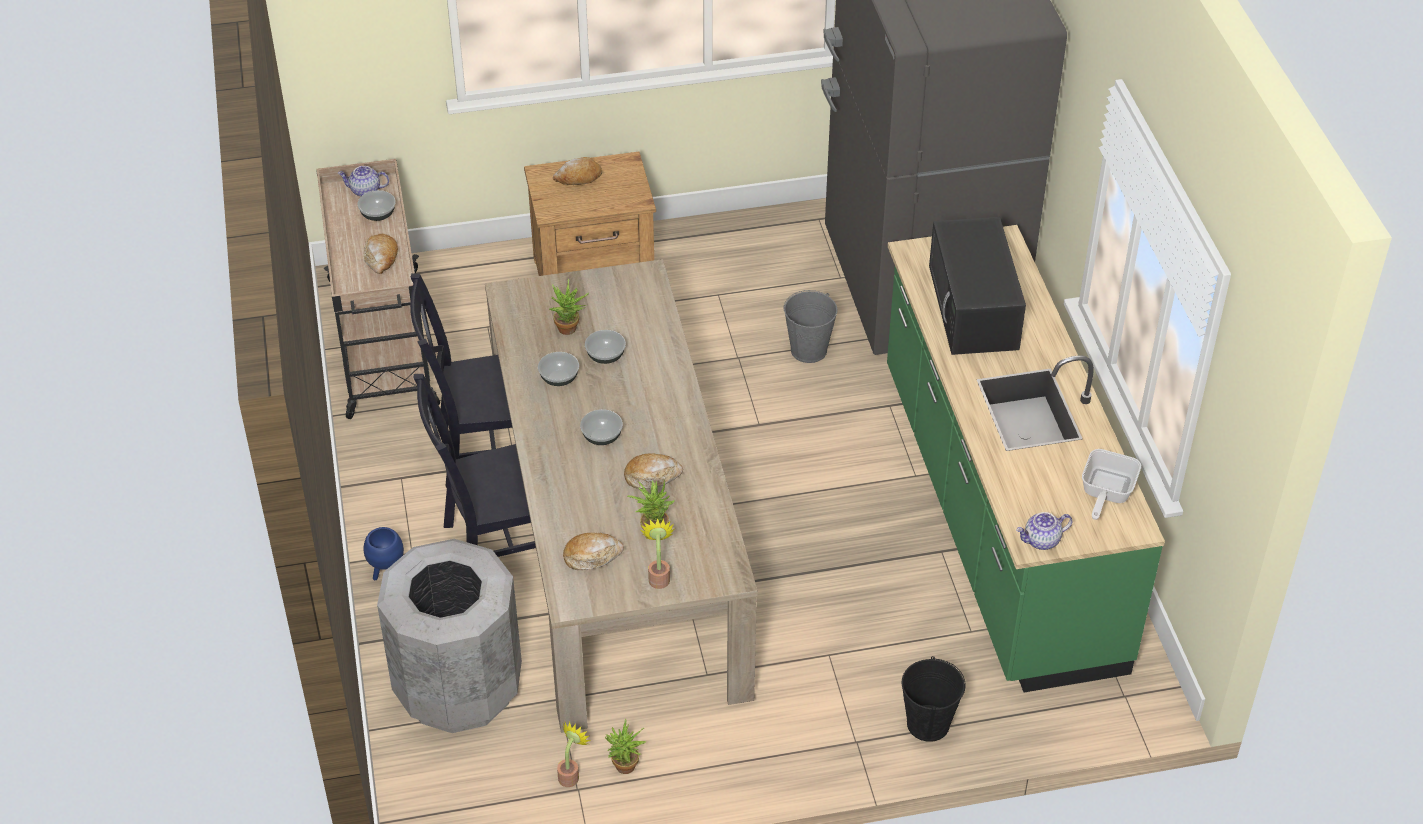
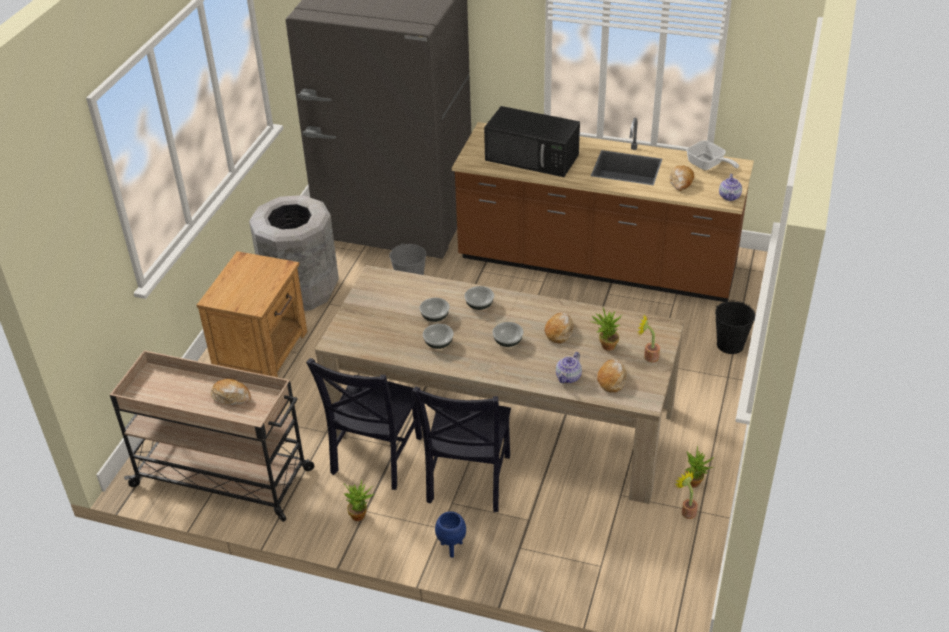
camera: 60 degrees left, 5 degrees down
teapot [338,166,389,197] -> teapot moved to [556,352,582,383]
bowl [357,190,396,221] -> bowl moved to [464,286,494,310]
grey trash can [377,539,522,733] -> grey trash can moved to [249,195,339,311]
potted plant [550,279,589,335] -> potted plant moved to [343,480,374,521]
bread [553,157,602,185] -> bread moved to [670,165,694,191]
green counter [887,225,1165,692] -> brown counter [452,118,754,302]

